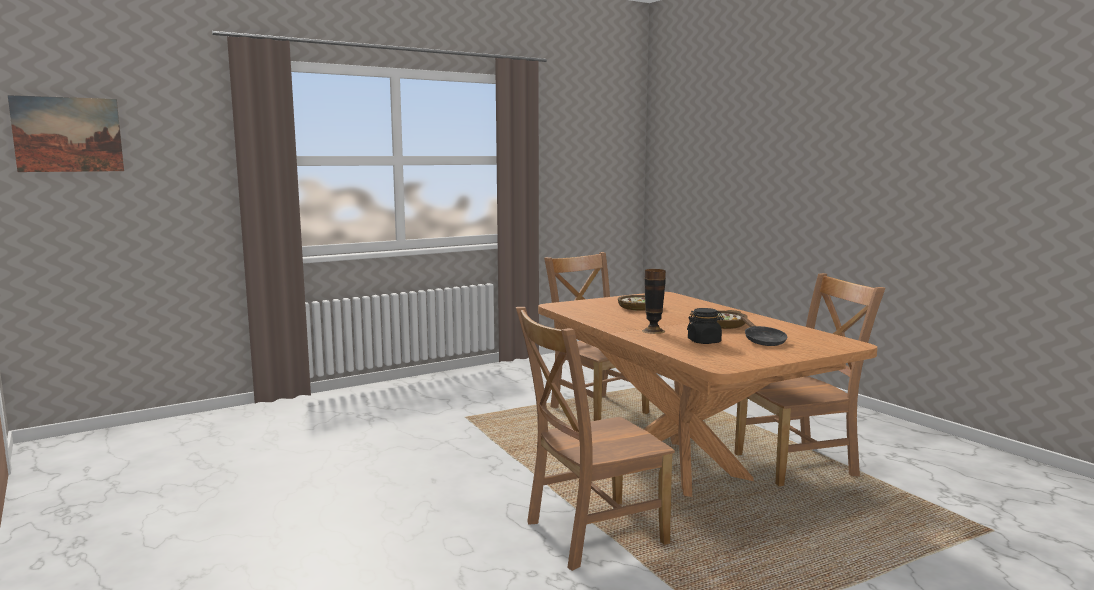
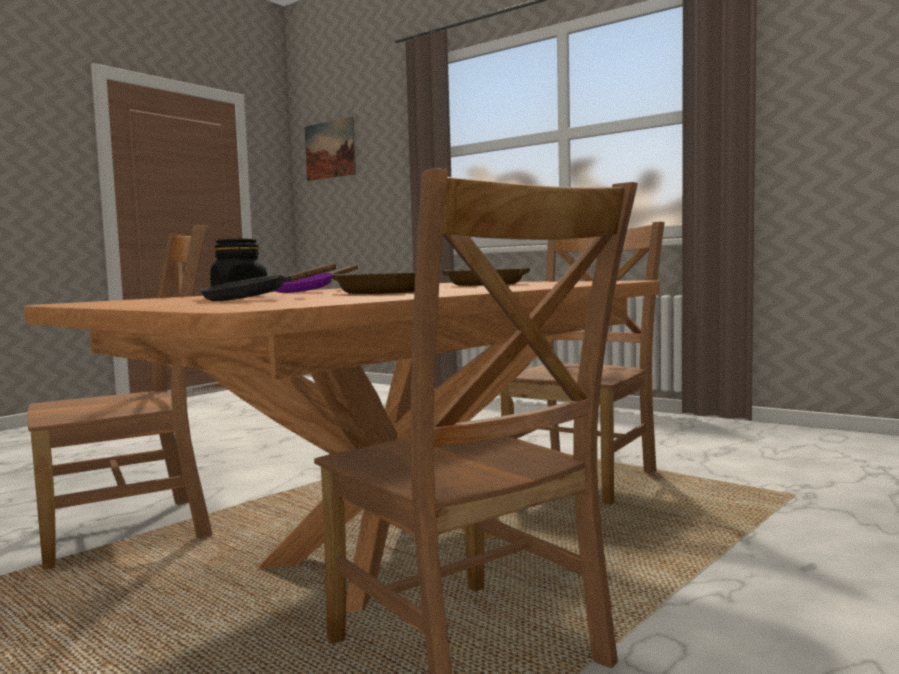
camera: 70 degrees right, 5 degrees down
brown chair [516,307,675,571] -> brown chair turned 105 degrees clockwise [27,225,212,570]
vase [642,269,666,334] -> purple frying pan [275,265,358,293]

